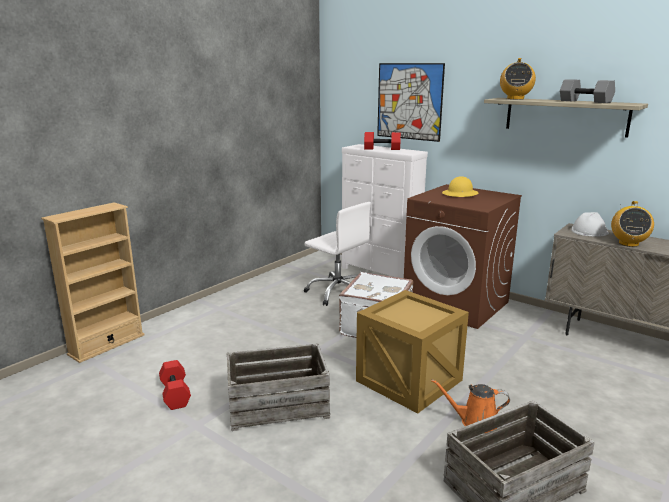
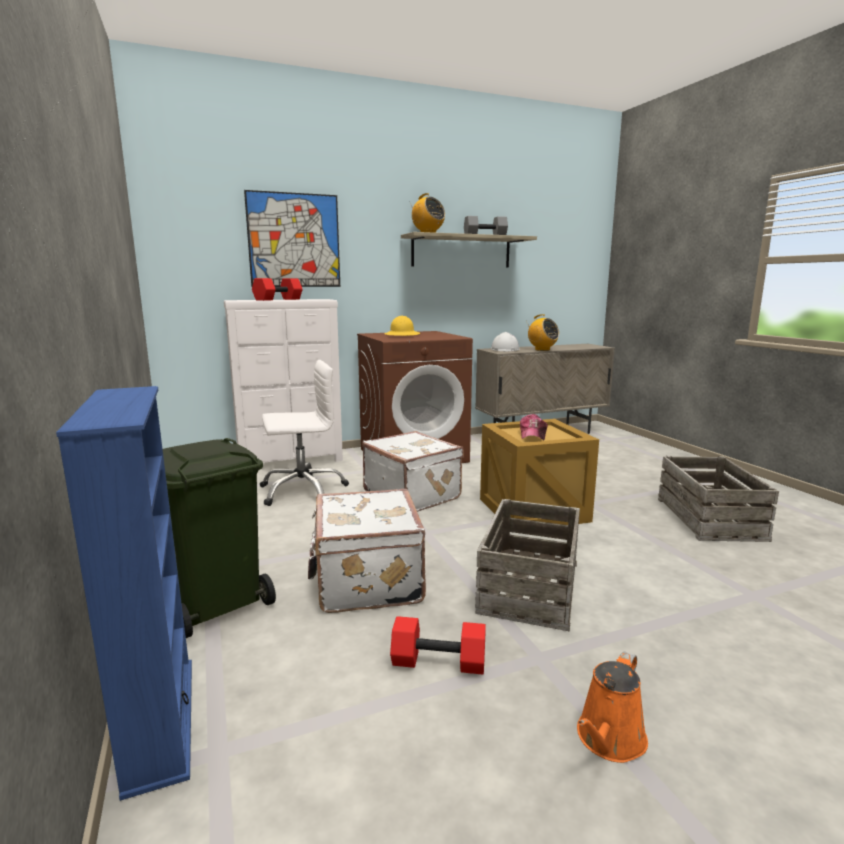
camera: 60 degrees left, 5 degrees down
beige bookcase [41,202,145,363] -> blue bookcase [56,386,192,801]
orange watering can [431,379,510,433] -> orange watering can moved to [577,651,648,763]
none -> green trash can [163,438,276,638]
none -> white suitcase [308,489,426,613]
none -> cap [520,414,548,440]

